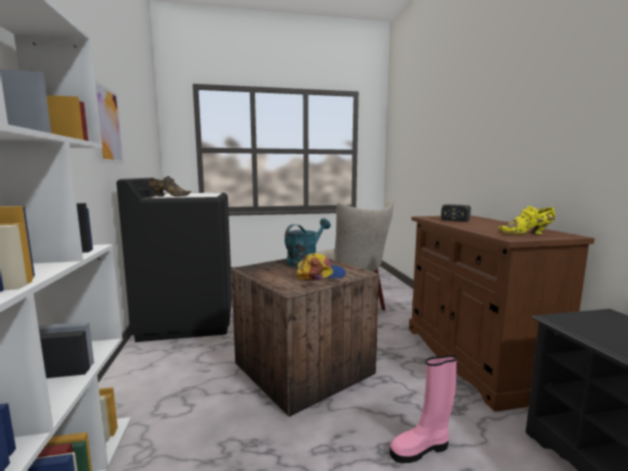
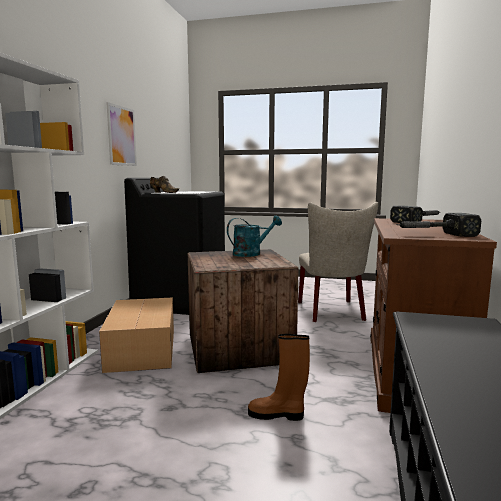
camera: 25 degrees right, 0 degrees up
cap [296,253,346,281] -> none
pink boot [390,355,457,463] -> brown boot [248,334,310,421]
yellow shoe [498,206,555,234] -> hammer [396,213,481,237]
none -> cardboard box [99,298,174,373]

